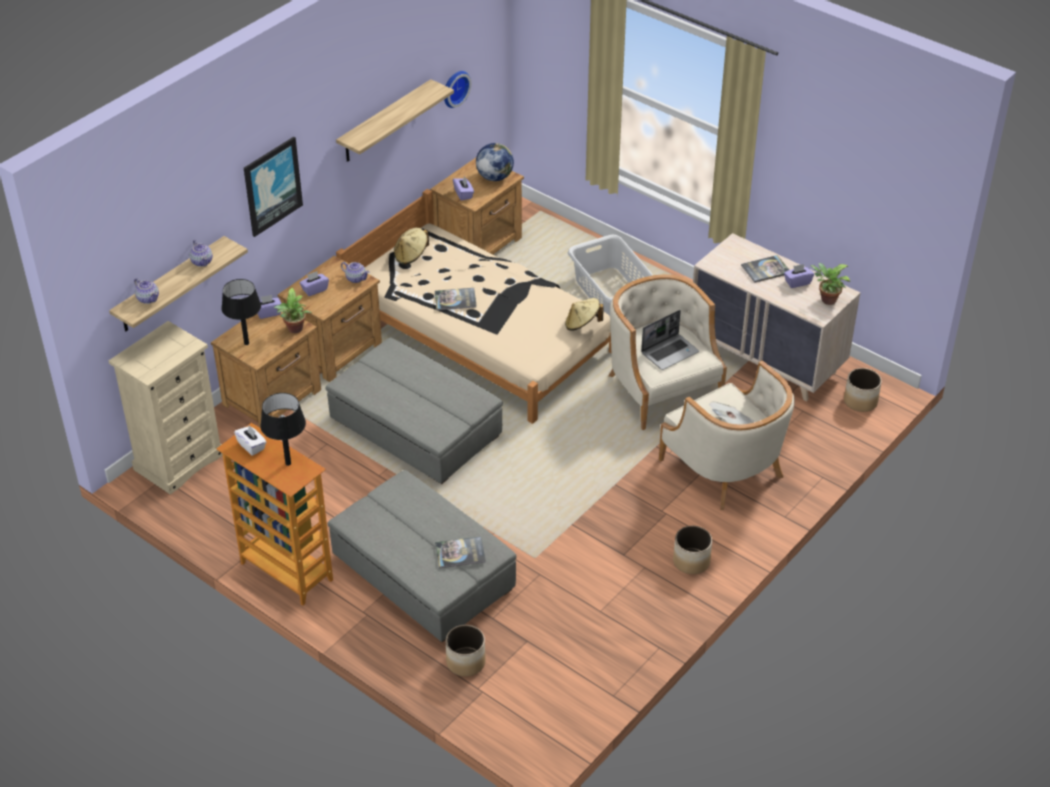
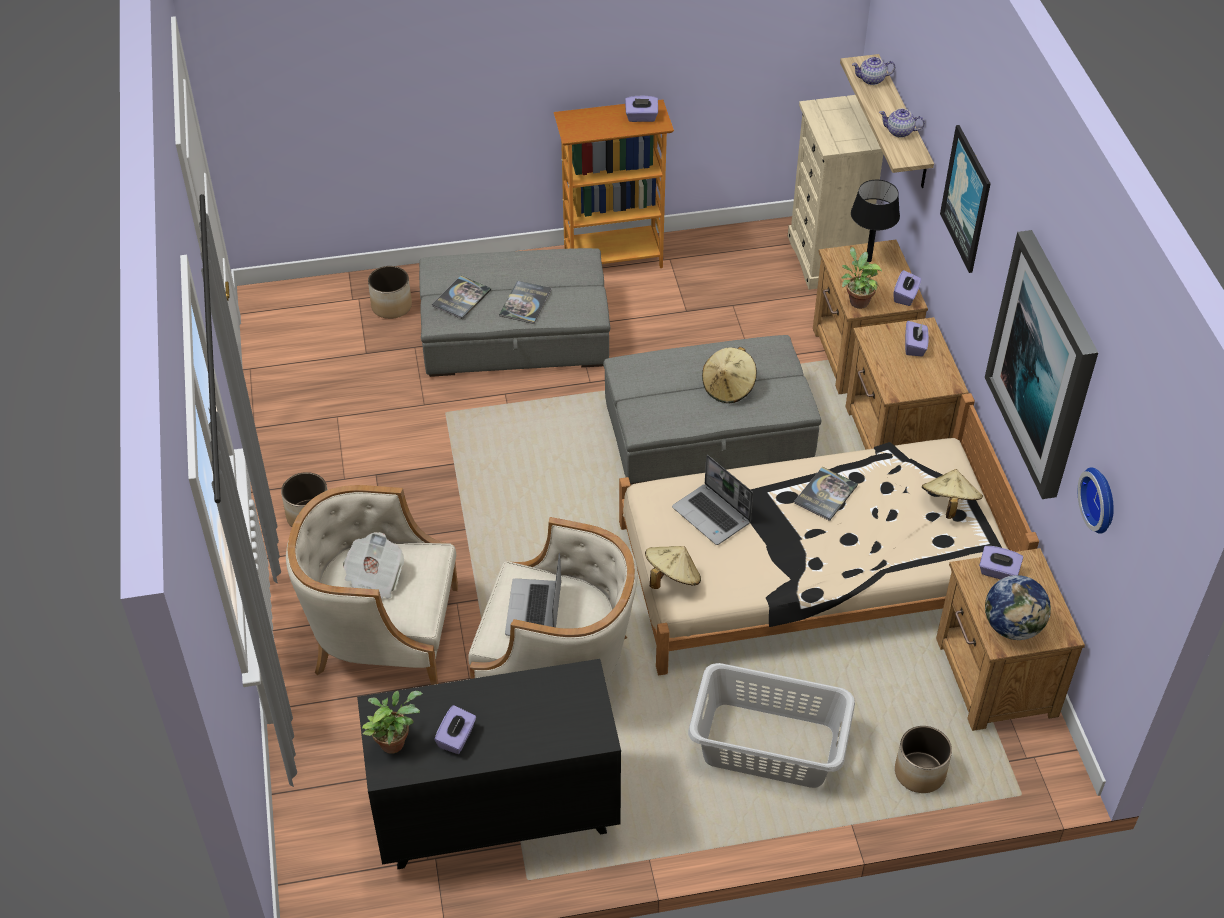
camera: 130 degrees right, 5 degrees up
white tissue box [234,425,267,456] -> purple tissue box [625,96,658,122]
black table lamp [260,393,306,466] -> none
shelf [336,79,454,162] -> picture [985,230,1098,499]
teapot [341,262,369,283] -> none
beige dresser [693,233,860,401] -> black dresser [357,659,621,869]
book [741,255,789,283] -> book moved to [499,281,551,324]
planter [844,368,882,412] -> planter moved to [895,726,952,793]
none -> laptop [672,455,753,545]
none -> beige hat [702,347,757,403]

